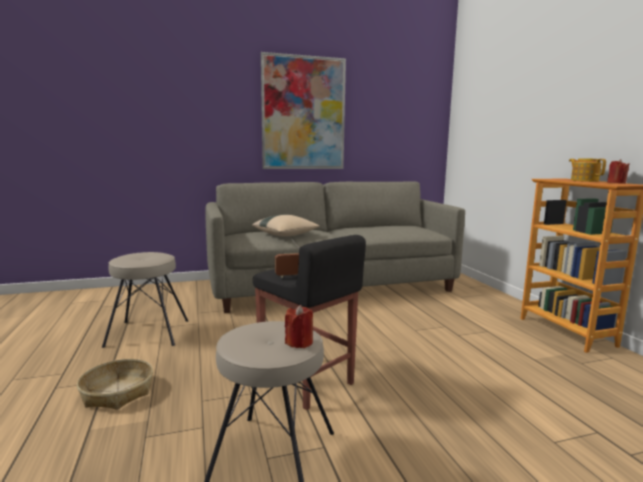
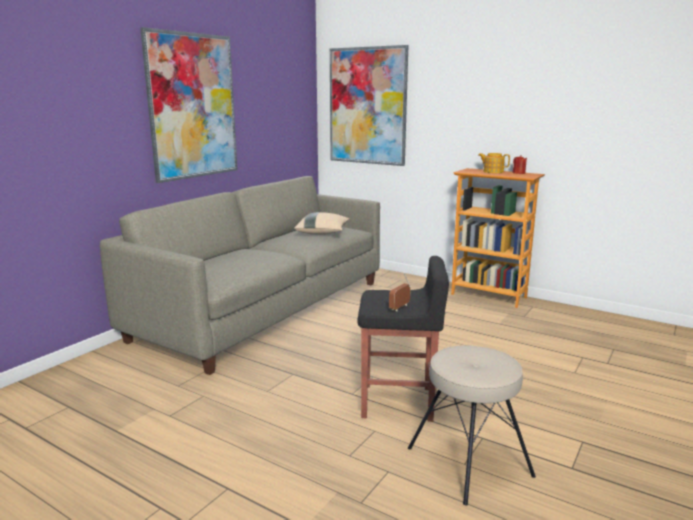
camera: 40 degrees left, 5 degrees up
basket [77,359,153,410] -> none
beige stool [102,252,188,348] -> none
beige pillow [252,214,320,237] -> beige pillow moved to [294,212,350,235]
red candle [285,305,313,348] -> none
none -> picture [330,45,408,166]

